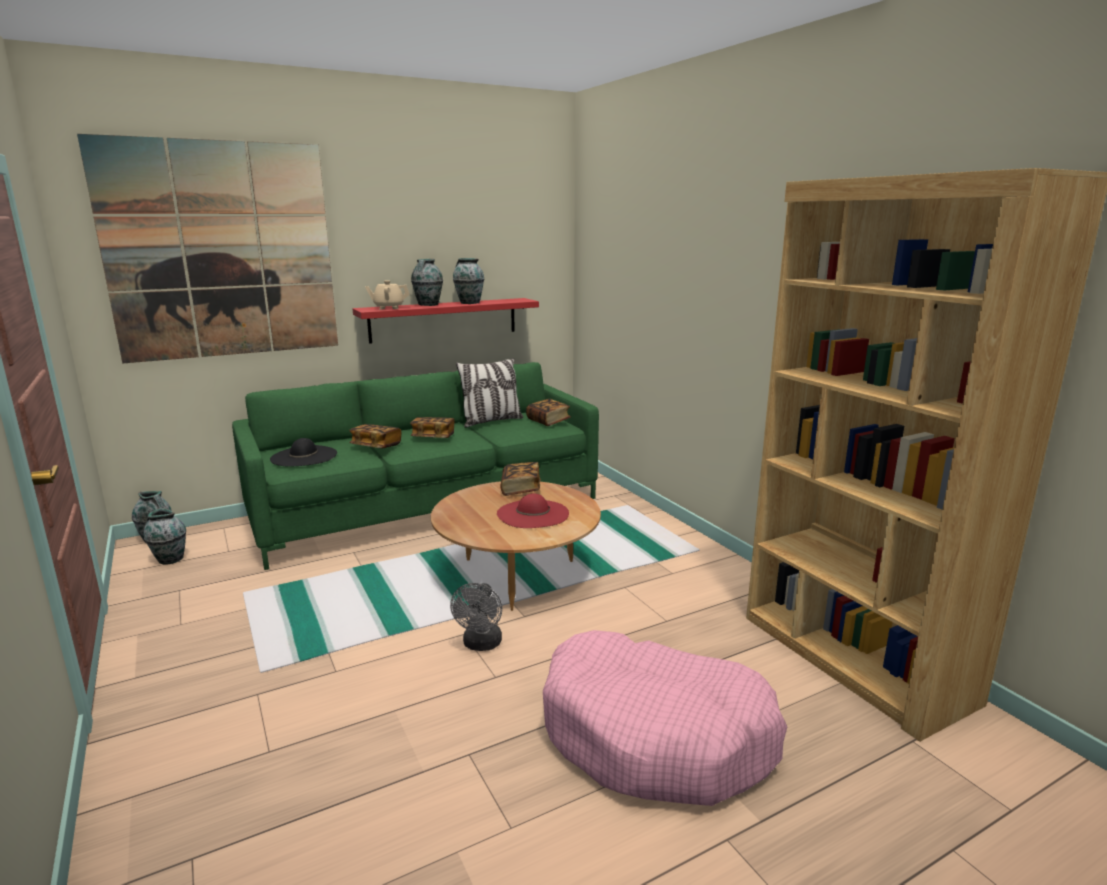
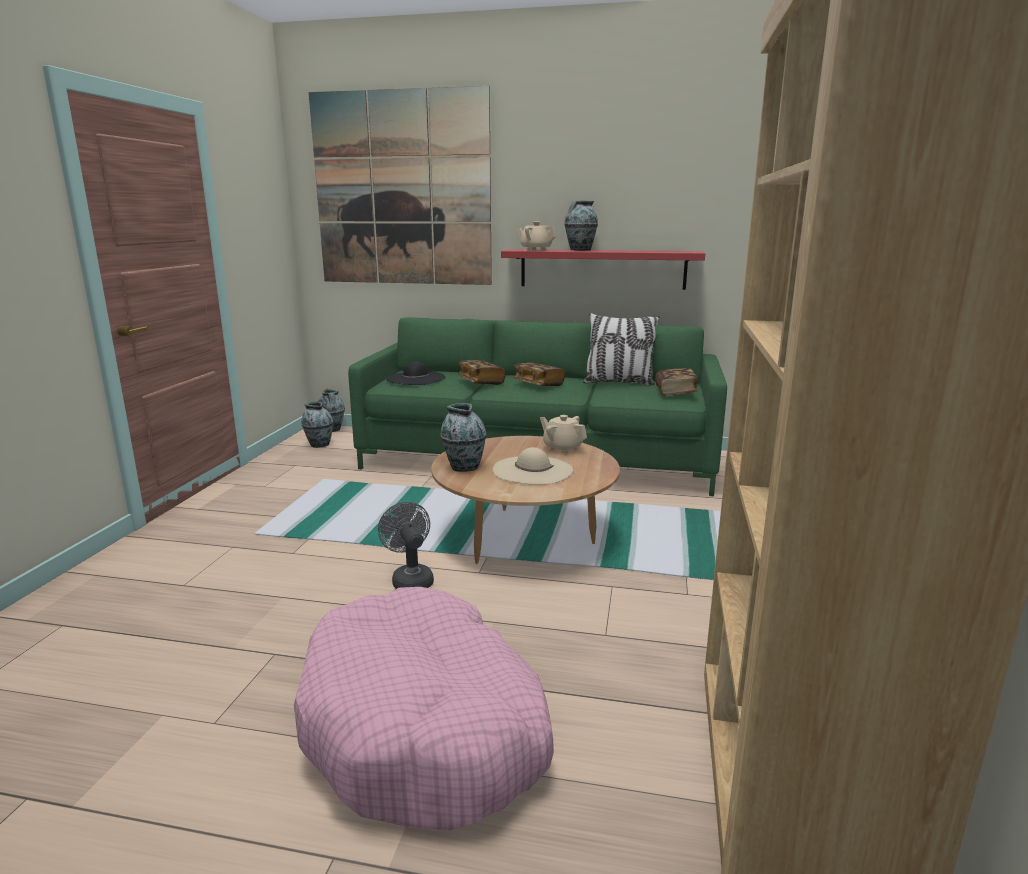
camera: 40 degrees right, 0 degrees up
grey fan [450,583,502,651] -> grey fan turned 105 degrees clockwise [378,501,434,589]
vase [453,258,484,304] -> vase moved to [440,403,487,472]
red hat [497,493,569,528] -> beige hat [493,447,573,485]
book [500,462,541,496] -> beige teapot [540,415,587,454]

